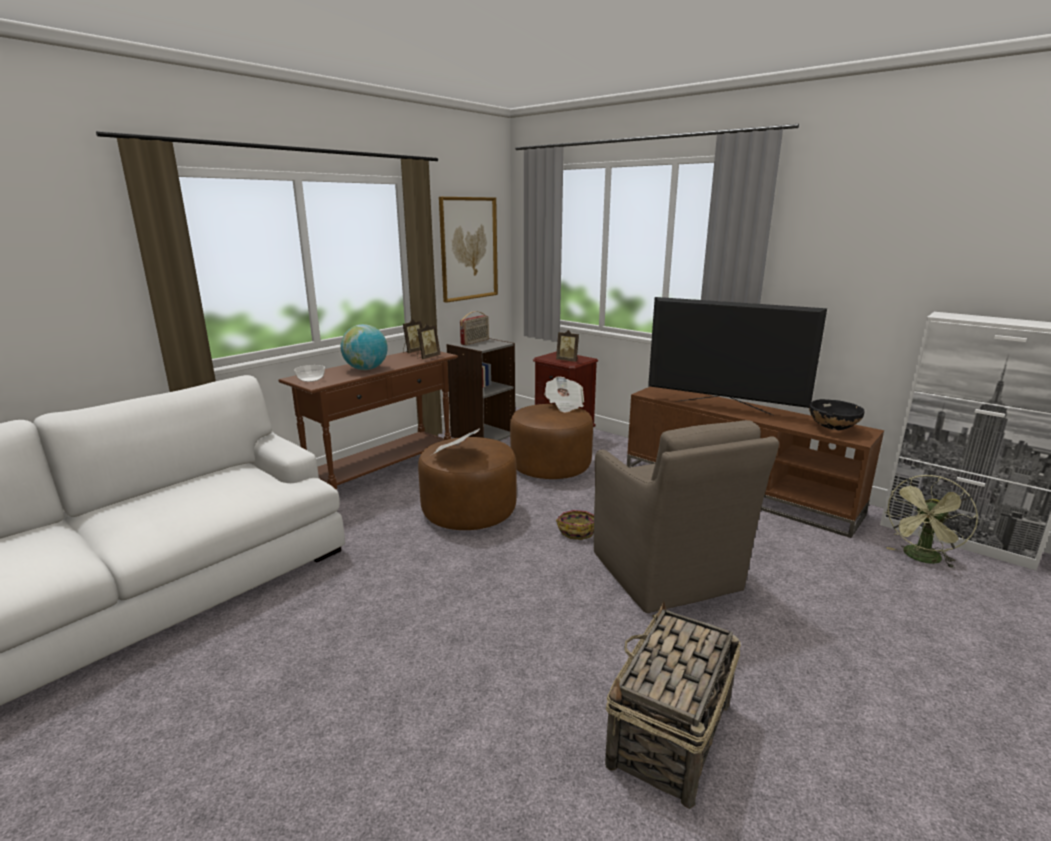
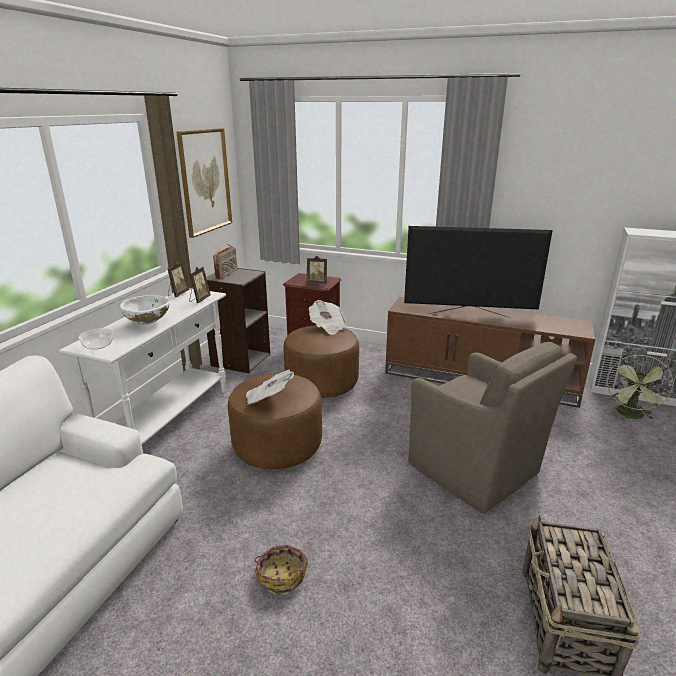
camera: 20 degrees left, 5 degrees up
brown console table [278,350,458,490] -> white console table [58,288,226,445]
globe [340,324,388,370] -> white bowl [120,295,169,325]
basket [556,510,594,540] -> basket moved to [255,545,308,594]
black bowl [809,399,864,430] -> none

